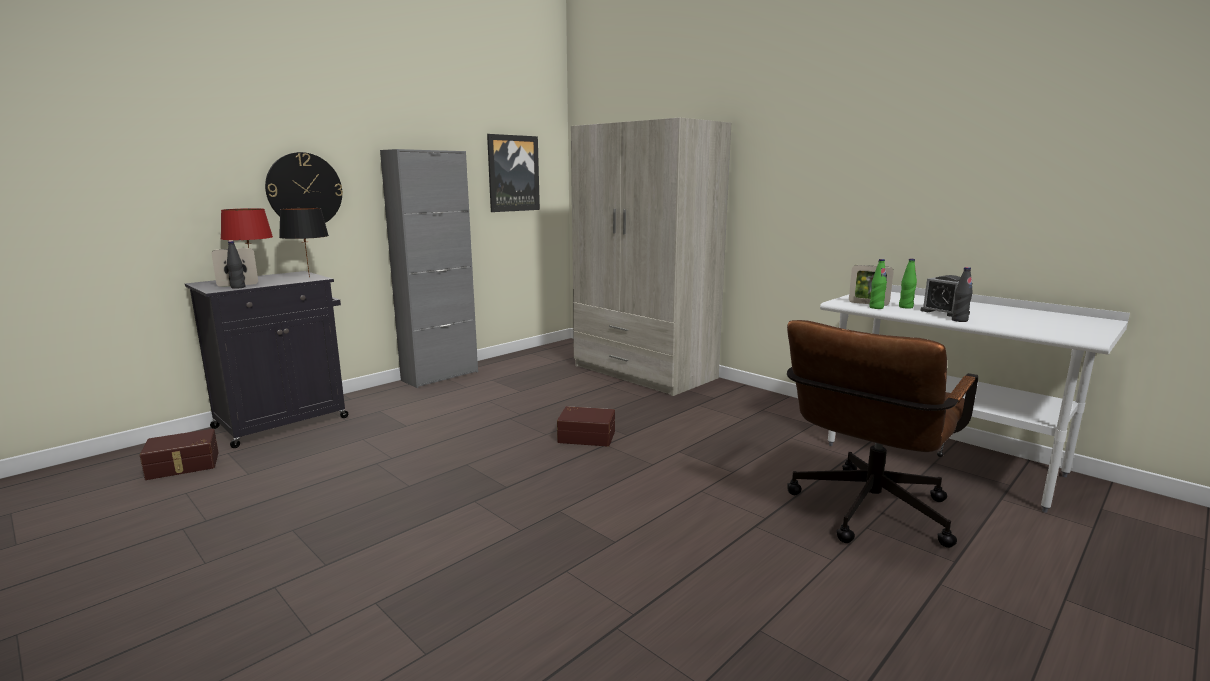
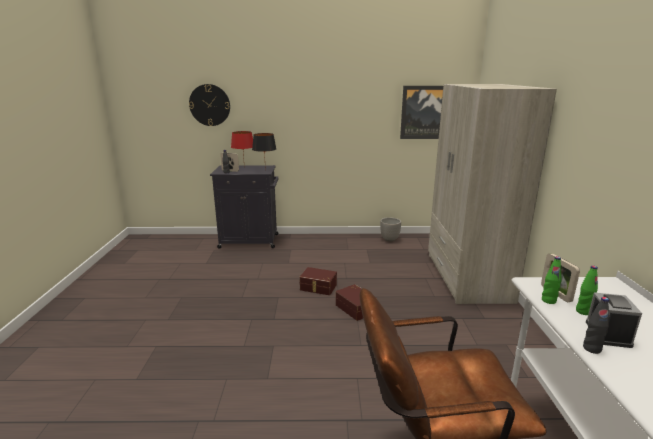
camera: 45 degrees right, 5 degrees up
brown storage box [140,429,219,480] -> brown storage box moved to [299,267,337,295]
wall clock [265,152,343,223] -> wall clock moved to [189,84,230,126]
grey cabinet [380,149,478,388] -> none
none -> planter [380,217,401,242]

